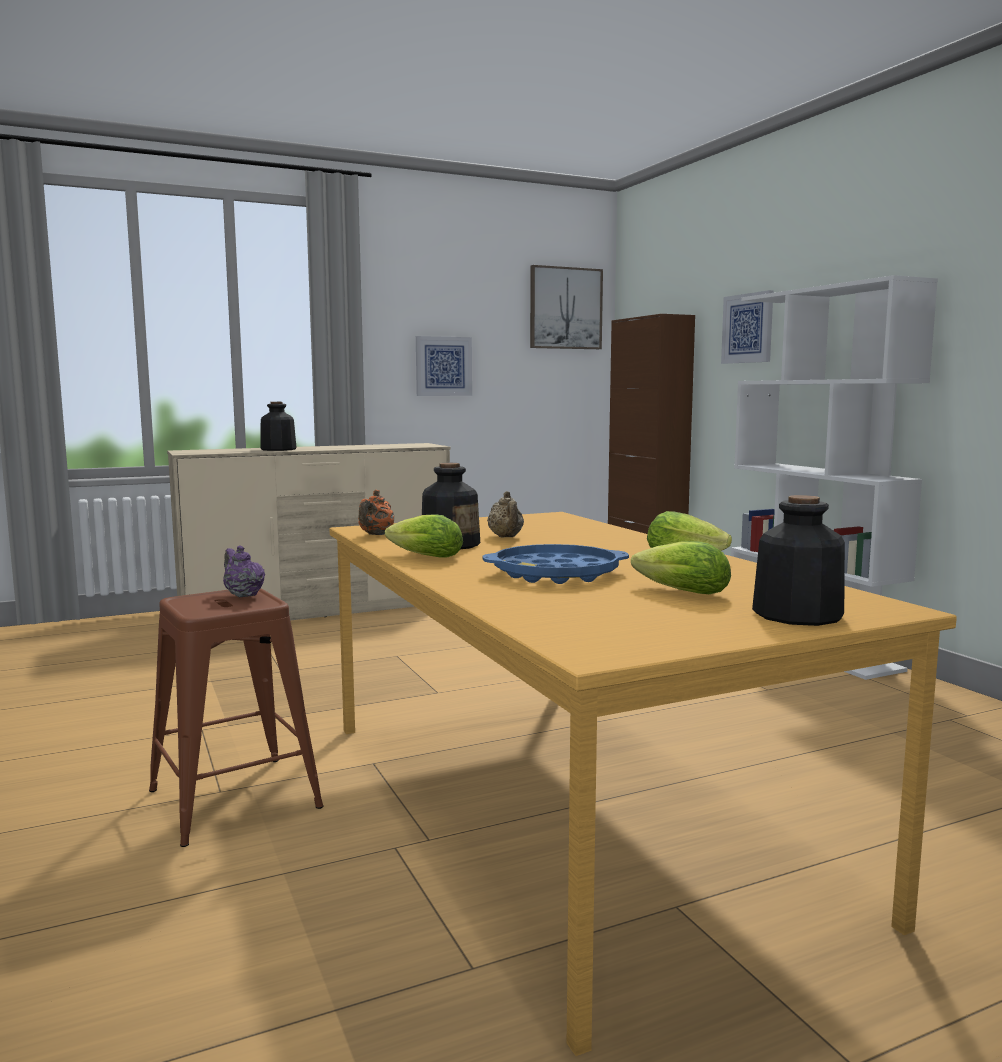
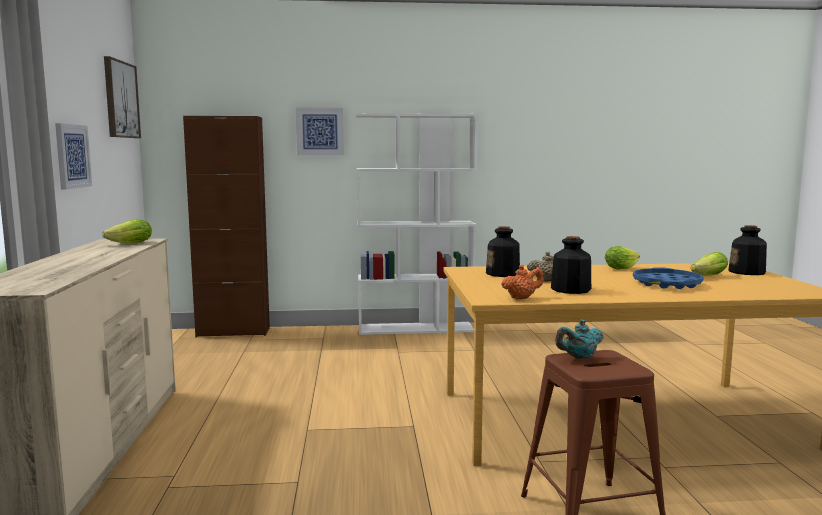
camera: 70 degrees left, 0 degrees up
purple teapot [223,545,265,597] -> turquoise teapot [555,320,604,359]
bottle [260,402,297,451] -> bottle moved to [486,226,520,277]
orange teapot [358,490,394,535] -> orange teapot turned 60 degrees counterclockwise [501,265,544,299]
lettuce [385,514,463,558] -> lettuce moved to [102,219,152,243]

